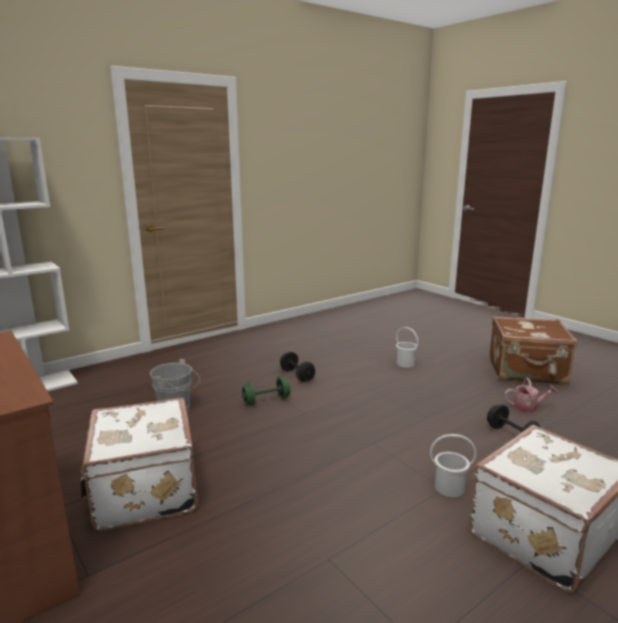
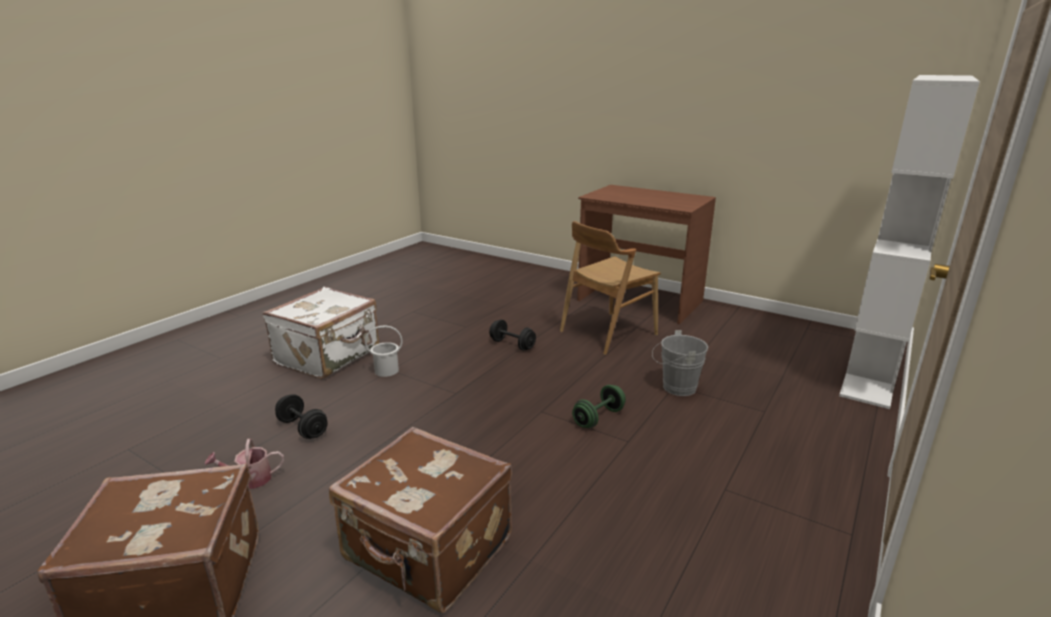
camera: 160 degrees right, 5 degrees up
white suitcase [80,398,198,531] -> brown chair [560,221,661,355]
black dumbbell [280,352,315,382] -> black dumbbell moved to [489,320,536,350]
white bucket [396,327,419,368] -> brown suitcase [329,427,512,613]

